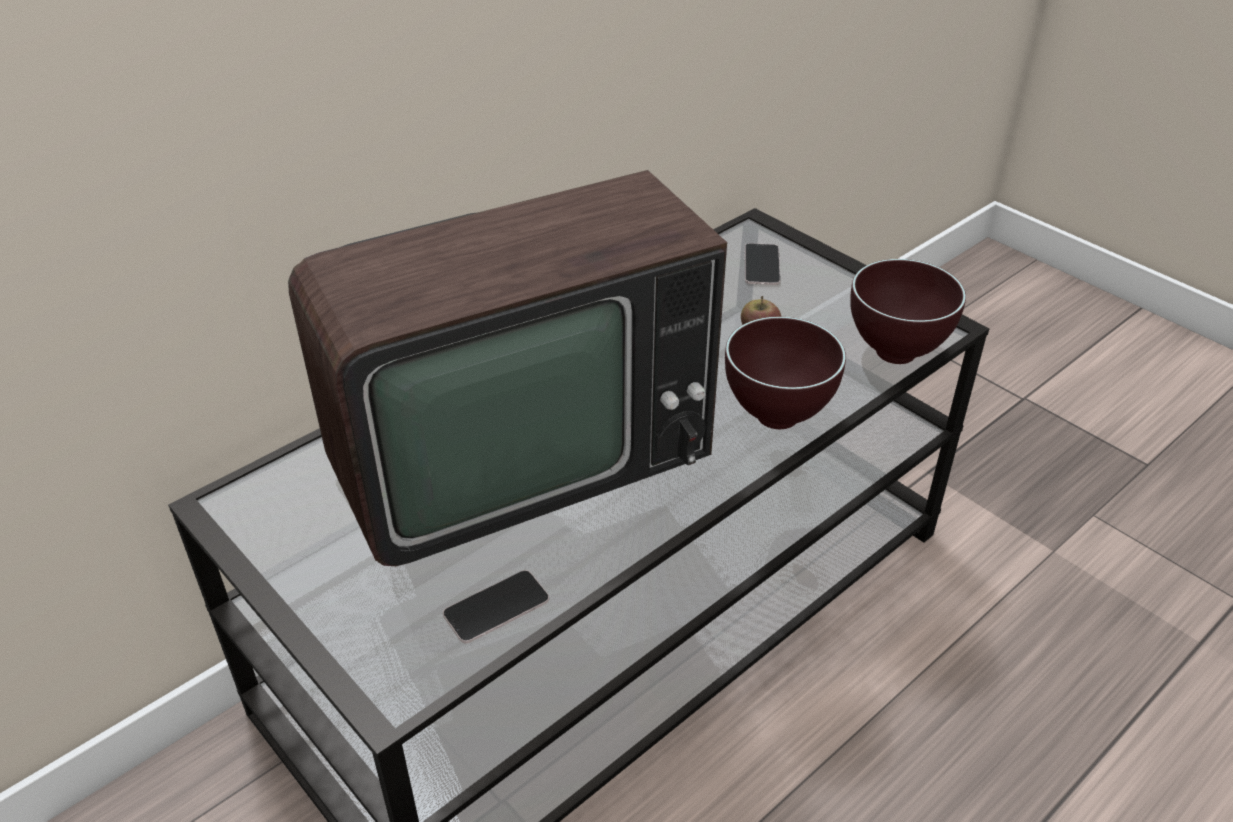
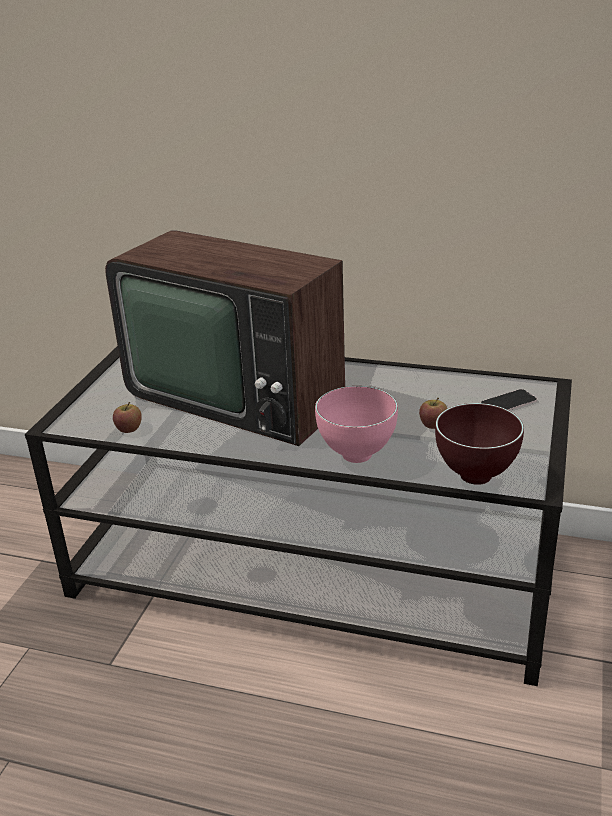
camera: 60 degrees right, 10 degrees down
phone [443,570,549,643] -> apple [113,402,142,433]
brown bowl [725,317,846,429] -> pink bowl [315,386,398,463]

